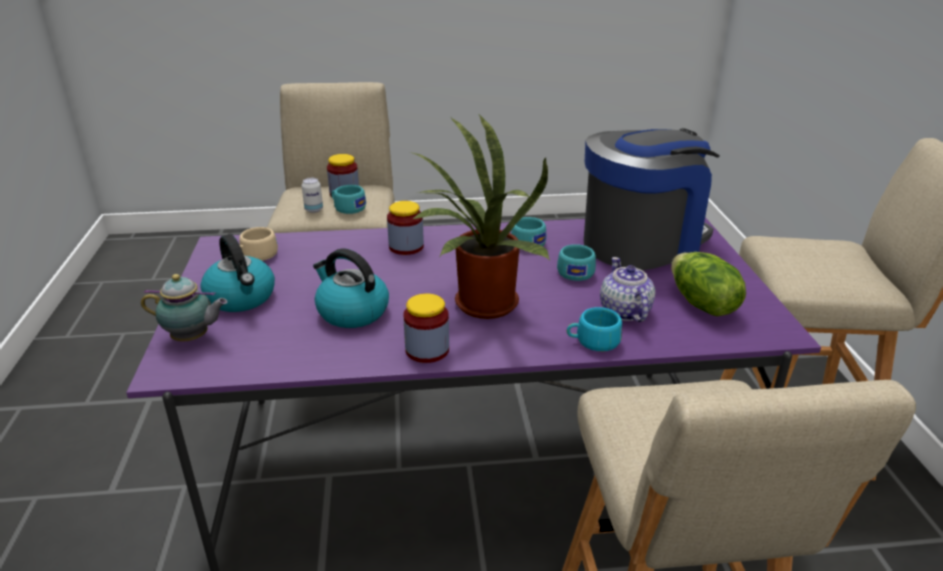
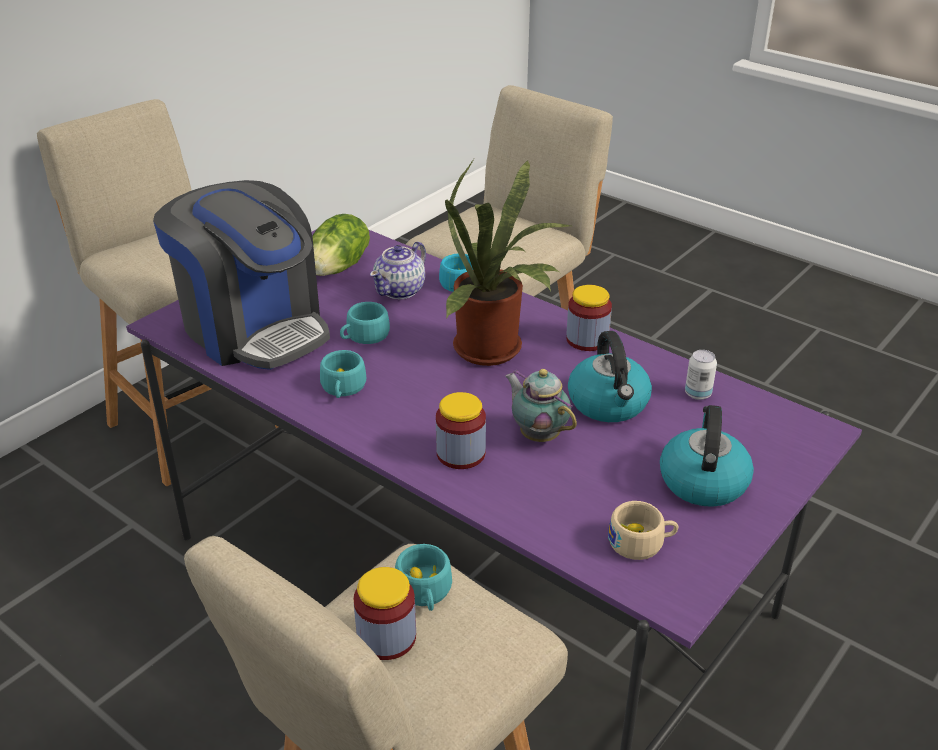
camera: 135 degrees left, 5 degrees up
teapot [141,274,227,341] -> teapot moved to [505,369,577,442]
can [302,178,323,213] -> can moved to [685,350,717,400]
coffee machine [584,128,720,270] -> coffee machine turned 150 degrees counterclockwise [153,180,330,370]

